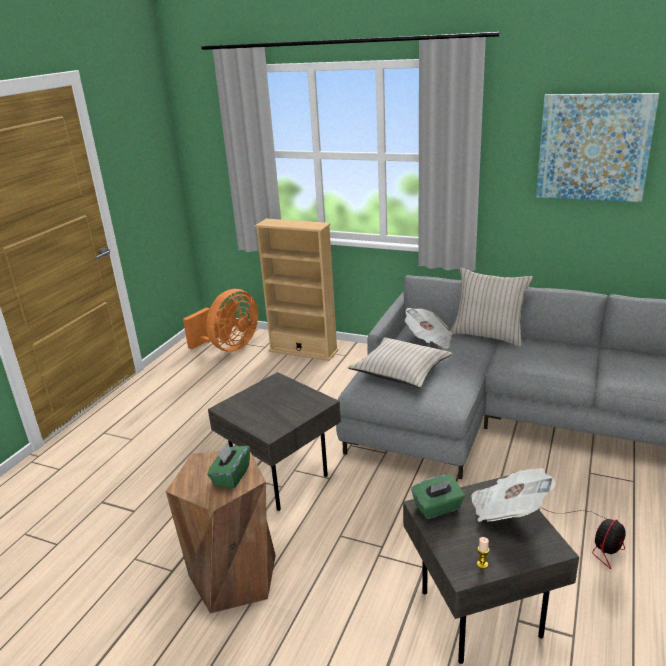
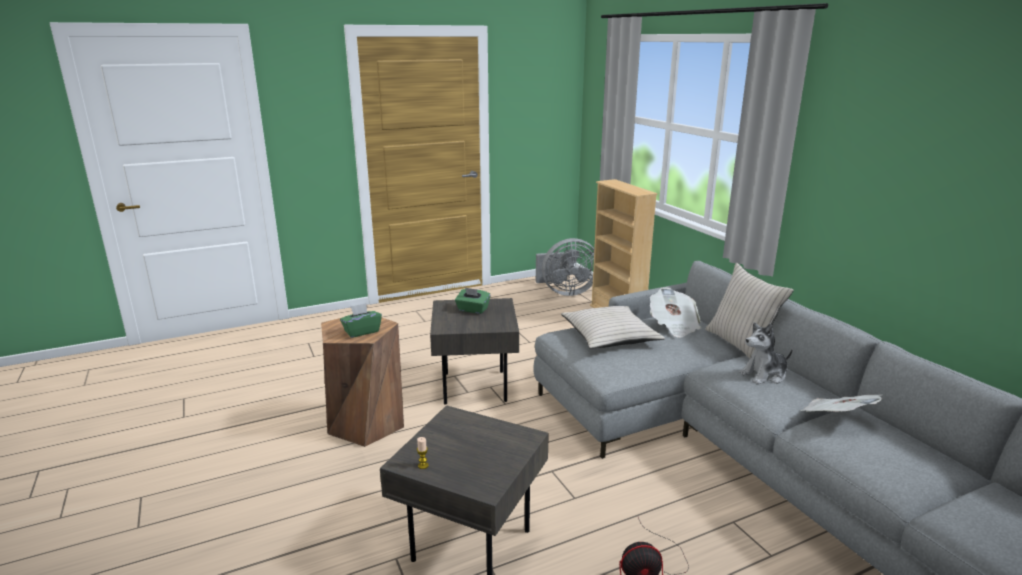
camera: 40 degrees right, 5 degrees down
orange fan [183,289,258,352] -> grey fan [536,238,594,296]
green tissue box [411,475,465,519] -> green tissue box moved to [455,287,491,314]
newspaper [471,468,555,522] -> newspaper moved to [800,395,882,412]
picture [536,93,659,202] -> none
none -> plush toy [739,322,792,384]

